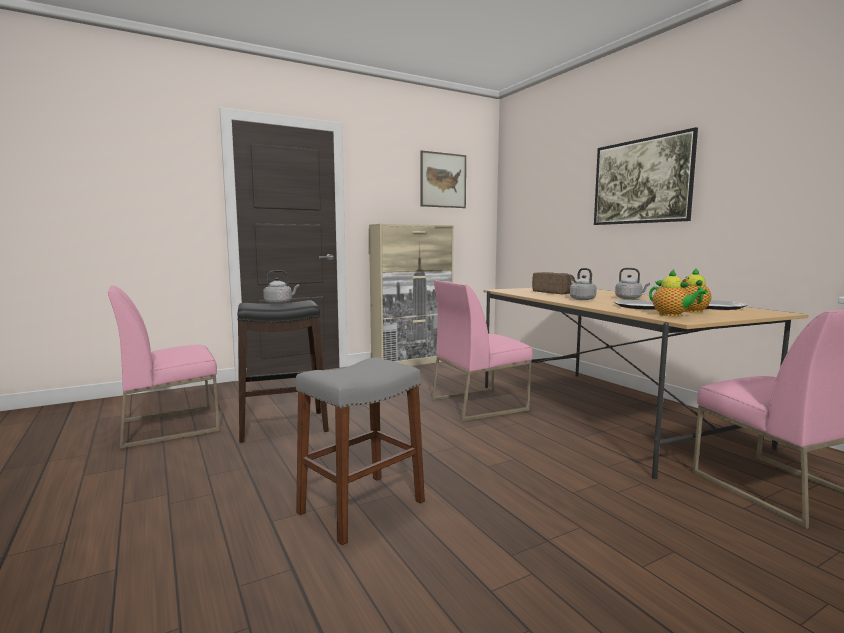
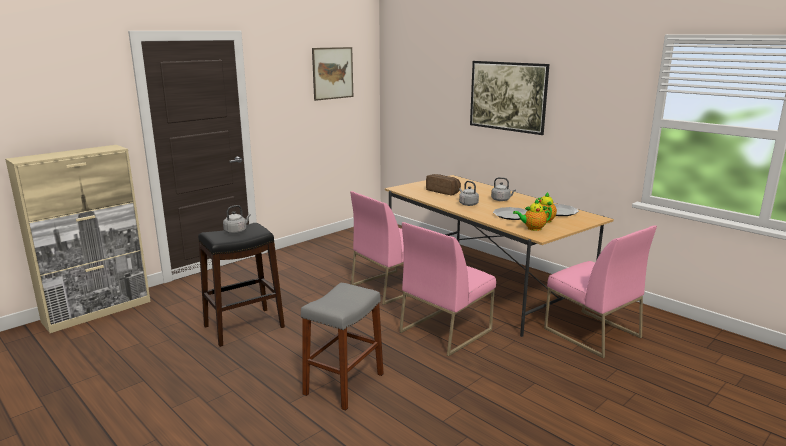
camera: 15 degrees left, 10 degrees up
pink chair [108,285,219,449] -> pink chair moved to [399,222,496,356]
beige cabinet [369,224,454,366] -> beige cabinet moved to [5,145,151,333]
teapot [649,269,708,316] -> teapot turned 135 degrees clockwise [513,199,551,231]

